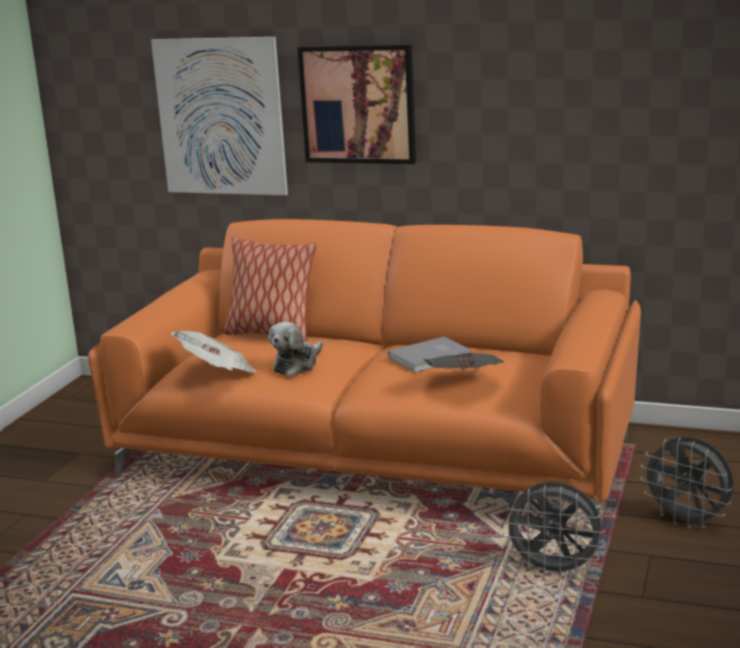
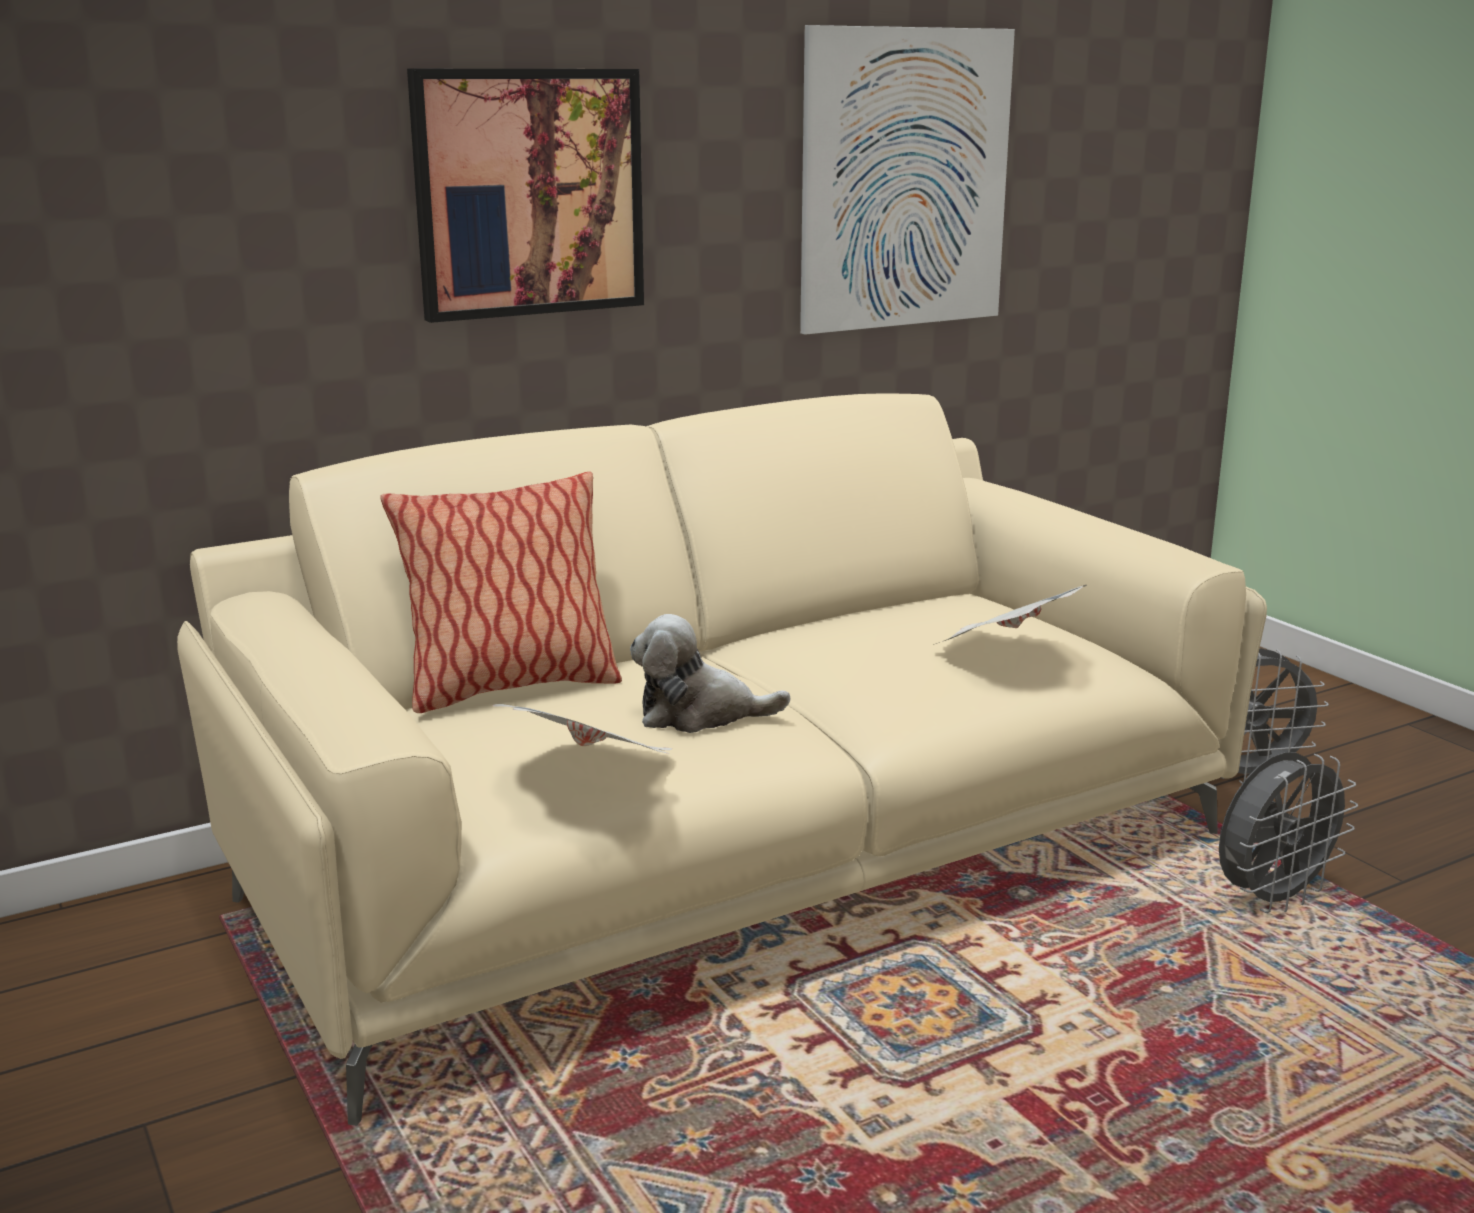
camera: 50 degrees left, 0 degrees up
orange sofa [88,219,641,535] -> beige sofa [177,393,1267,1126]
picture [151,37,288,195] -> picture moved to [800,25,1015,335]
plush toy [268,322,323,376] -> plush toy turned 105 degrees clockwise [630,614,790,733]
grey book [388,337,472,372] -> none

